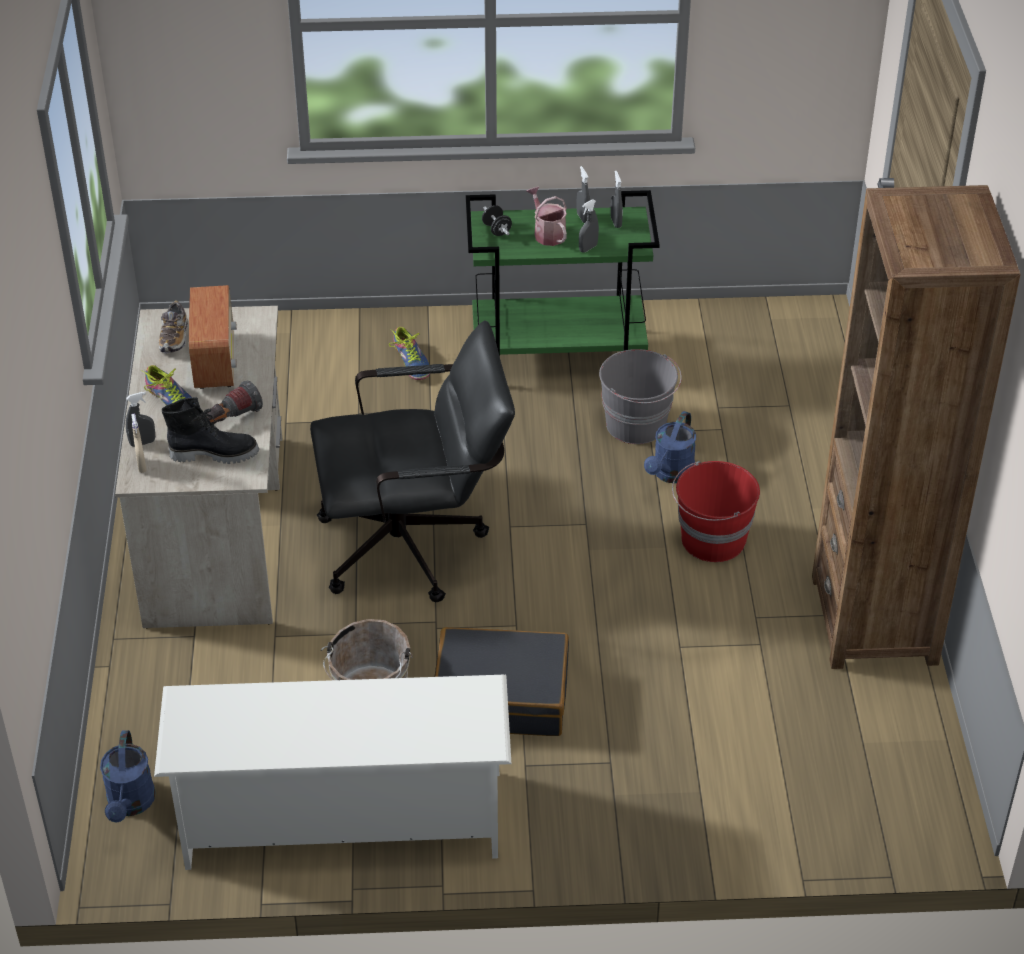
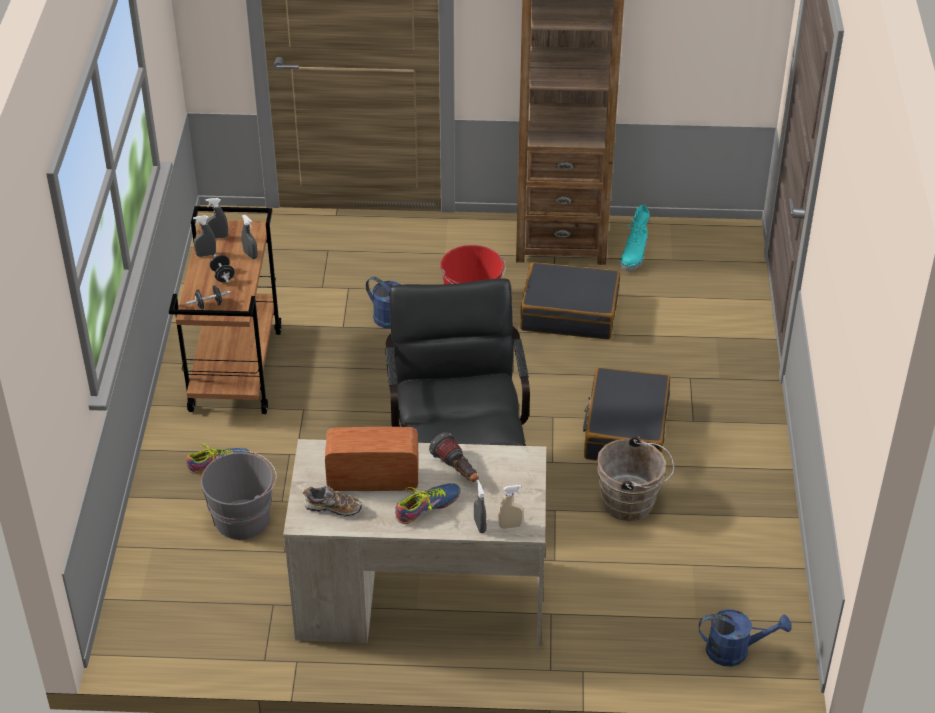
camera: 85 degrees left, 0 degrees up
white shoe rack [154,675,512,870] -> none
black boot [162,397,259,464] -> none
green cart [466,190,660,356] -> brown cart [169,206,282,414]
watering can [527,187,567,246] -> black dumbbell [210,254,235,283]
grey bucket [599,349,682,444] -> grey bucket moved to [201,450,277,540]
none -> black suitcase [520,262,620,339]
none -> turquoise boot [620,205,649,271]

